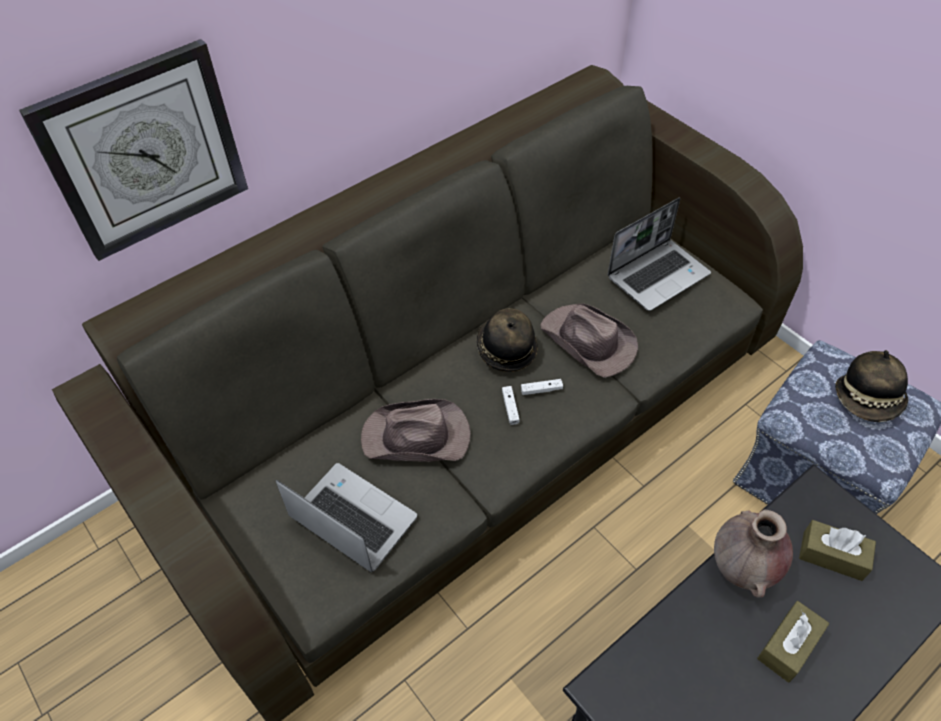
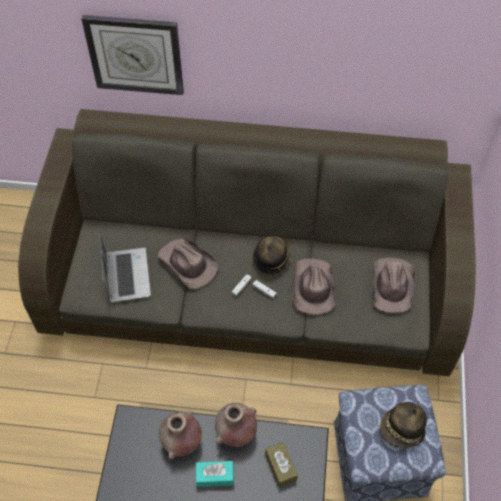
camera: 45 degrees right, 5 degrees up
laptop [608,198,711,311] -> brown hat [373,257,416,313]
brown tissue box [757,601,829,683] -> turquoise tissue box [196,461,234,487]
none -> brown vase [159,411,202,460]

